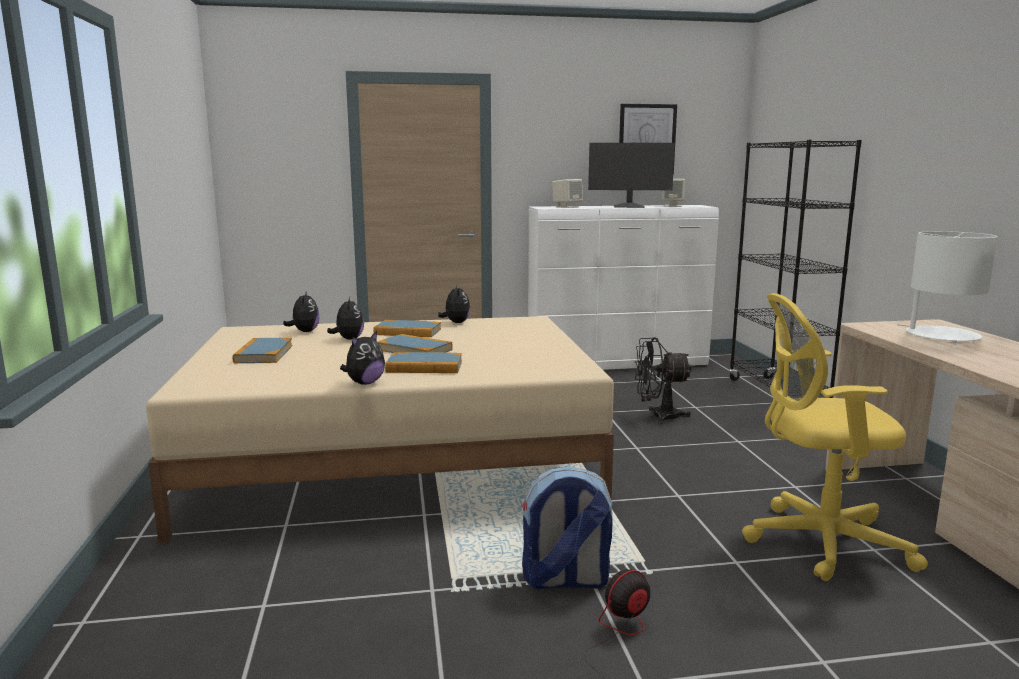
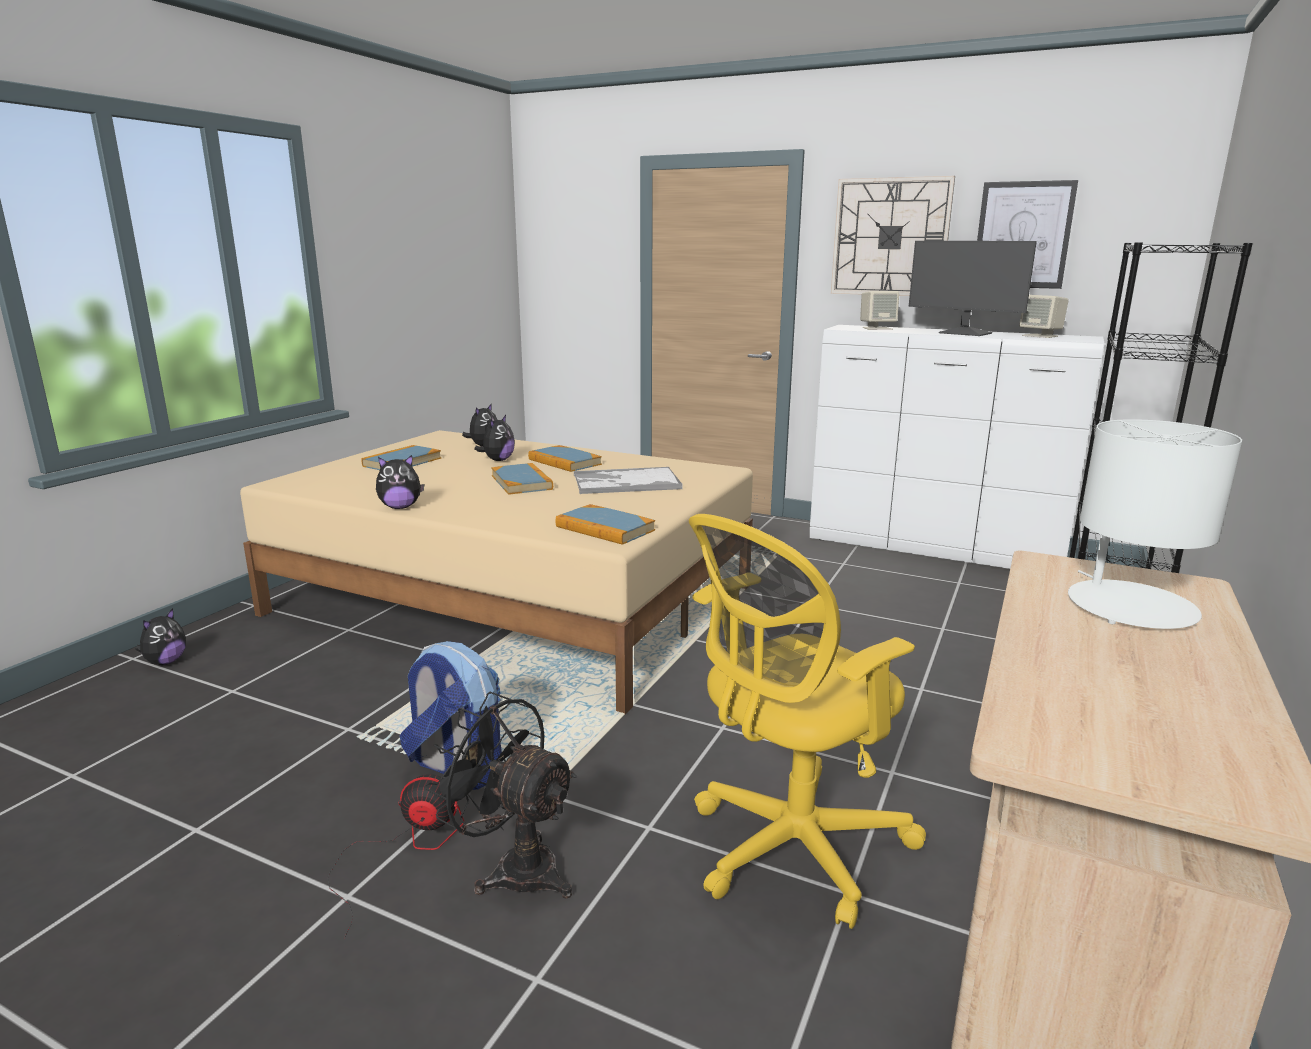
camera: 35 degrees right, 5 degrees up
book [385,352,462,373] -> book moved to [556,504,655,545]
plush toy [438,285,470,323] -> plush toy moved to [136,608,186,665]
black fan [634,337,692,424] -> black fan moved to [425,692,577,899]
yellow office chair [742,293,928,581] -> yellow office chair turned 75 degrees counterclockwise [689,514,926,929]
none -> tray [574,467,683,494]
none -> wall clock [831,176,955,296]

